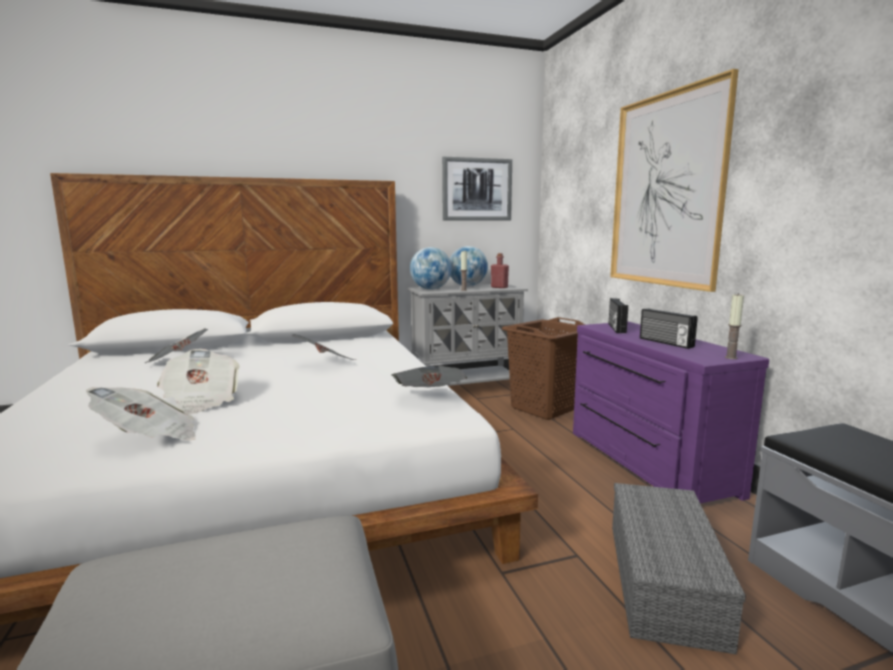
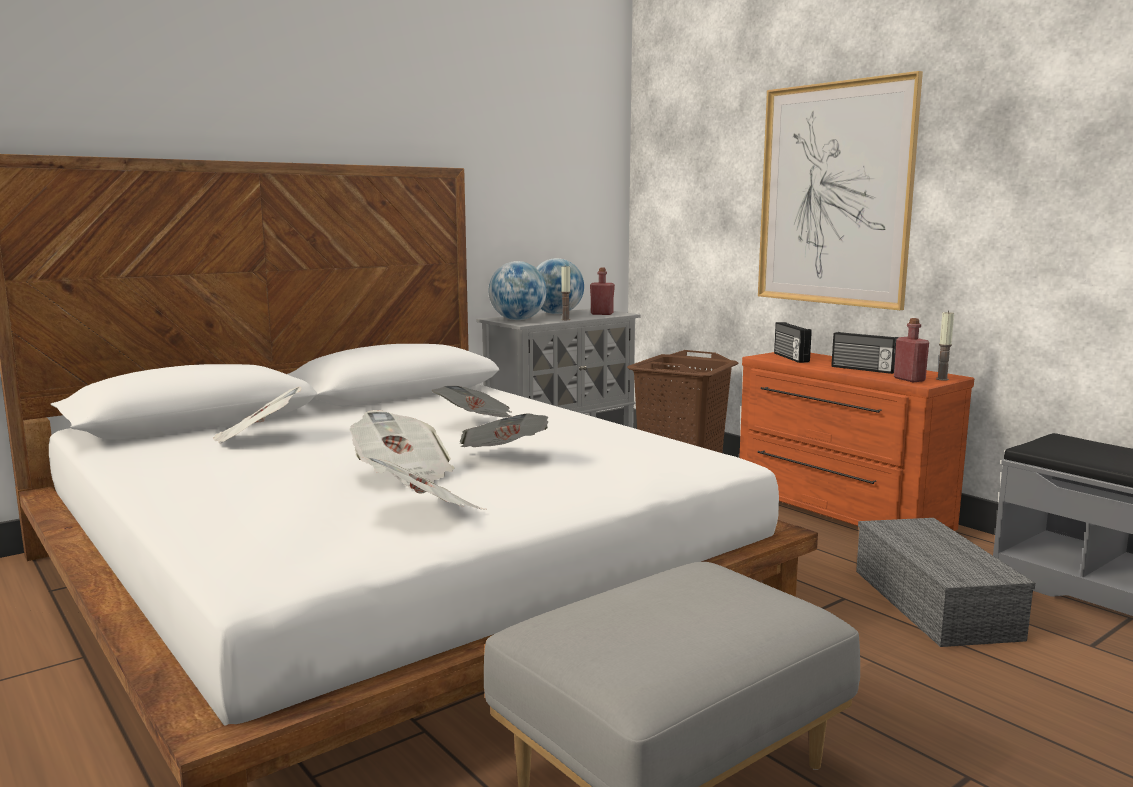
camera: 20 degrees left, 0 degrees up
newspaper [391,365,468,387] -> newspaper moved to [460,413,548,447]
picture [442,157,512,221] -> none
purple dresser [573,322,769,504] -> brown dresser [739,352,974,531]
none -> red bottle [894,318,929,382]

